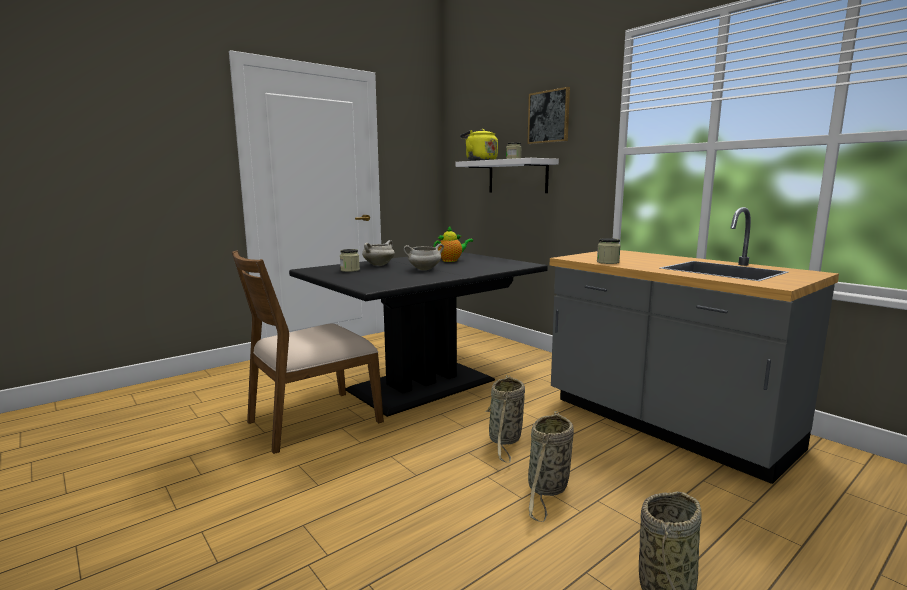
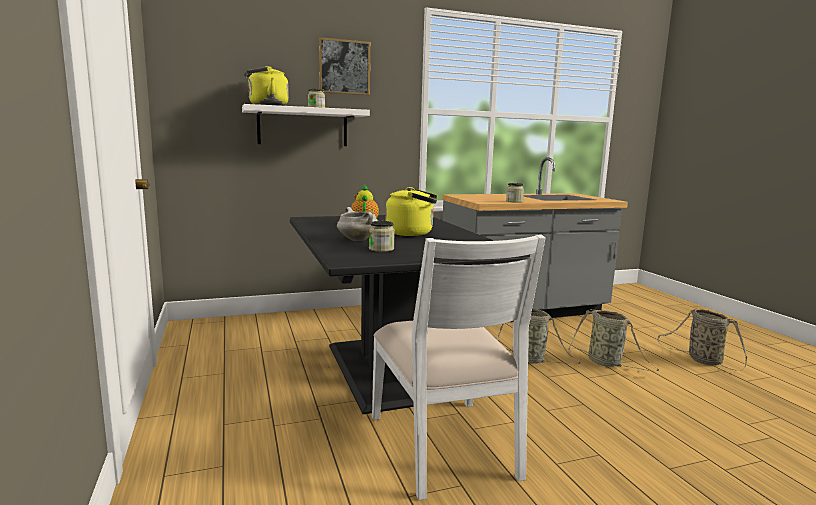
camera: 70 degrees left, 0 degrees up
brown chair [232,250,384,454] -> white chair [372,235,545,501]
white cooking pot [404,244,444,270] -> yellow kettle [386,187,437,236]

